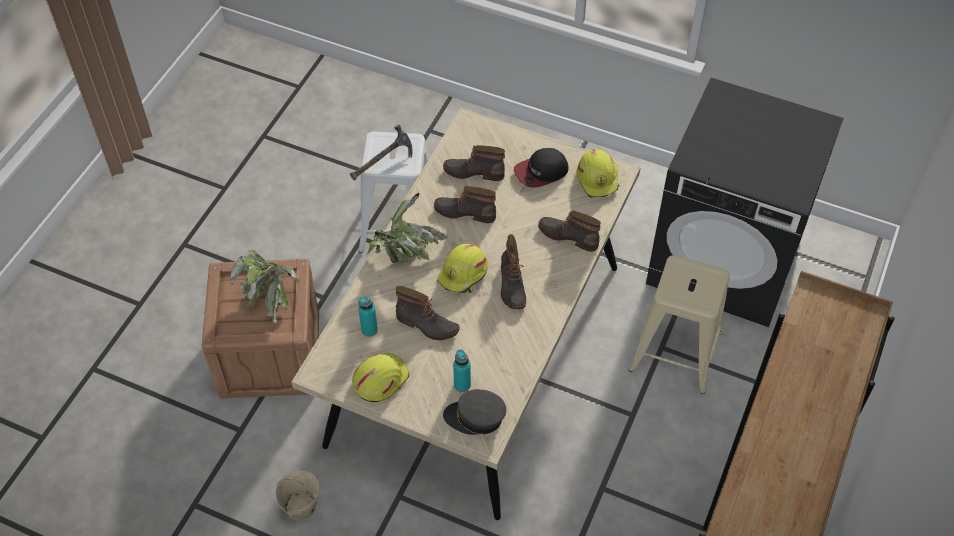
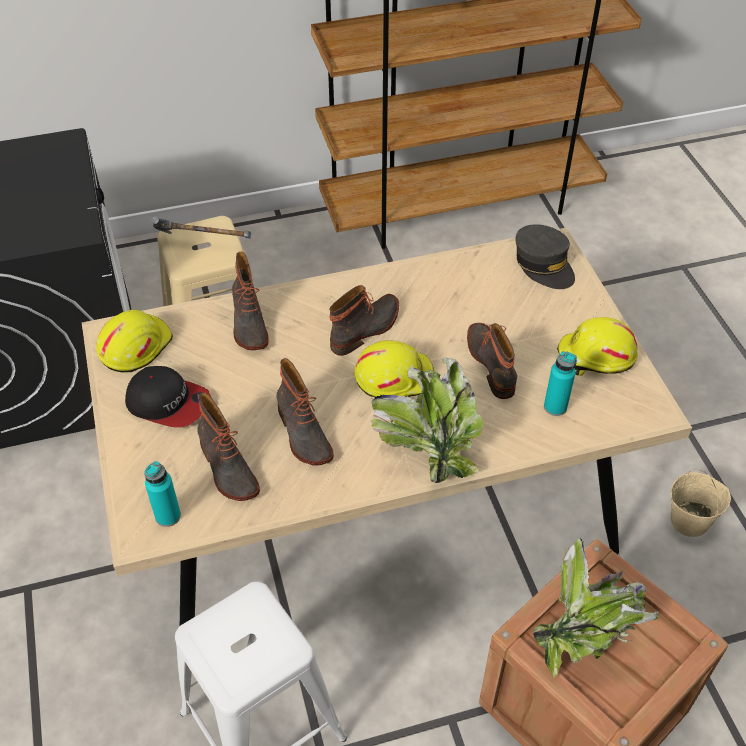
camera: 130 degrees left, 5 degrees down
hammer [350,124,412,180] -> hammer moved to [151,216,251,238]
turquoise bottle [453,349,471,392] -> turquoise bottle moved to [144,461,181,527]

